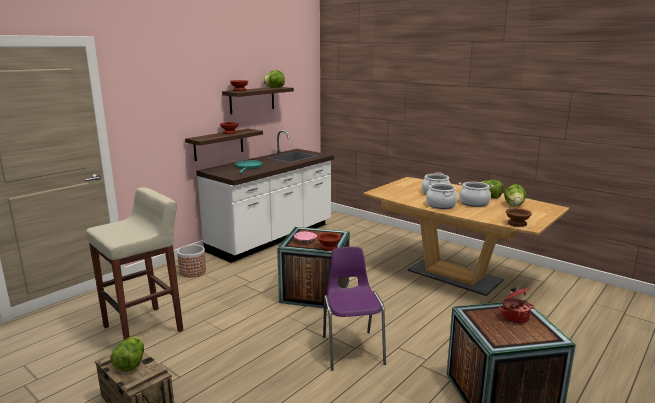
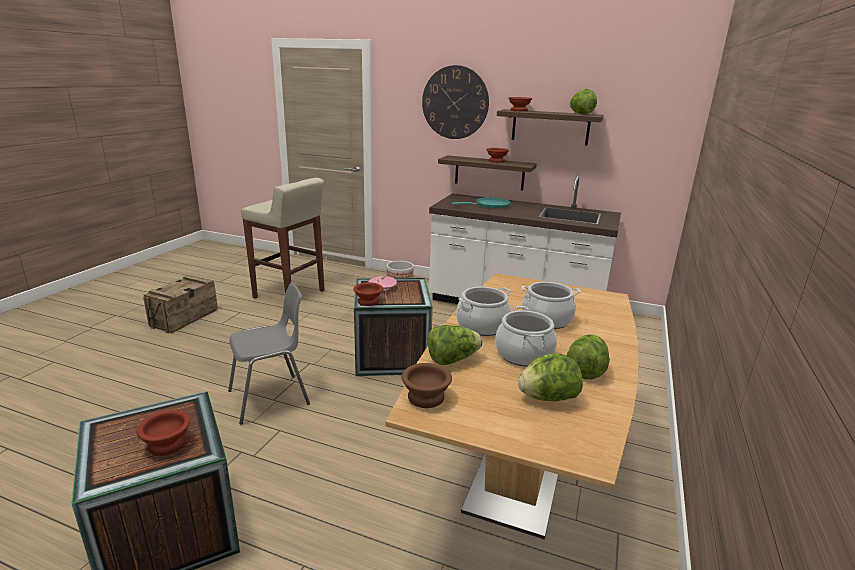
camera: 70 degrees right, 5 degrees up
lettuce [110,336,144,372] -> lettuce moved to [428,325,483,365]
purple chair [323,247,386,371] -> grey chair [228,284,310,425]
cooking pot [499,287,534,324] -> brown bowl [136,410,190,456]
none -> wall clock [422,65,489,139]

